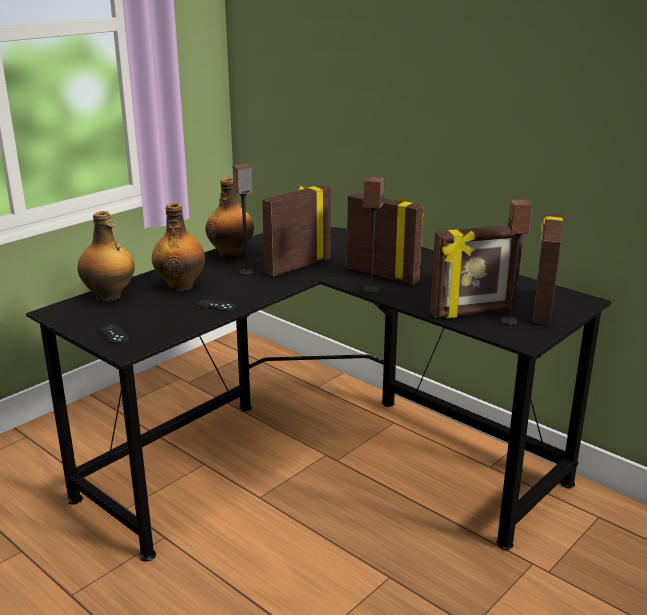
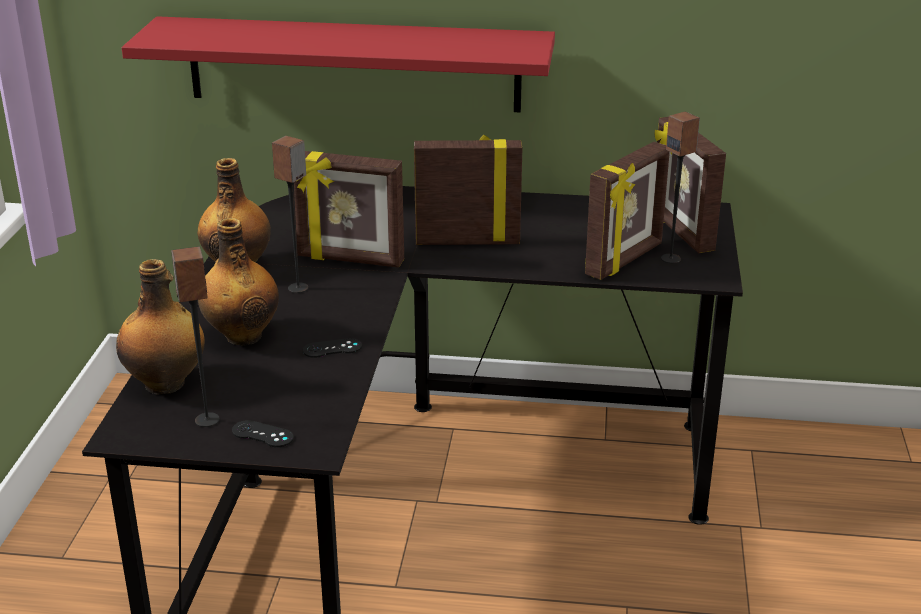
camera: 35 degrees left, 5 degrees up
picture frame [262,185,331,276] -> picture frame turned 90 degrees counterclockwise [294,151,404,268]
speaker [363,177,384,292] -> speaker moved to [171,246,220,427]
none -> red shelf [122,16,555,113]

